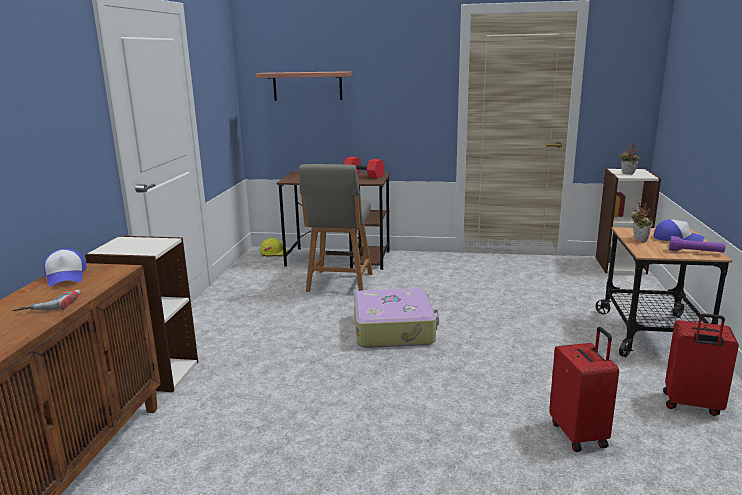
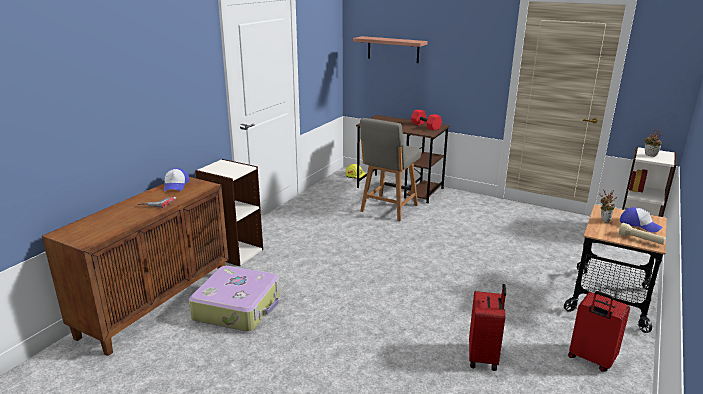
camera: 20 degrees right, 5 degrees up
suitcase [354,288,439,348] -> suitcase moved to [189,266,280,331]
purple flashlight [669,236,725,252] -> beige flashlight [619,223,666,245]

